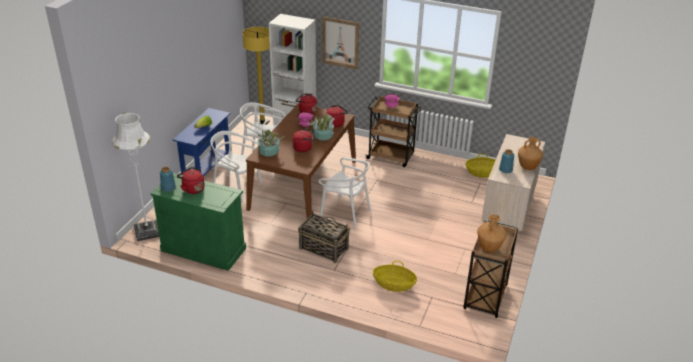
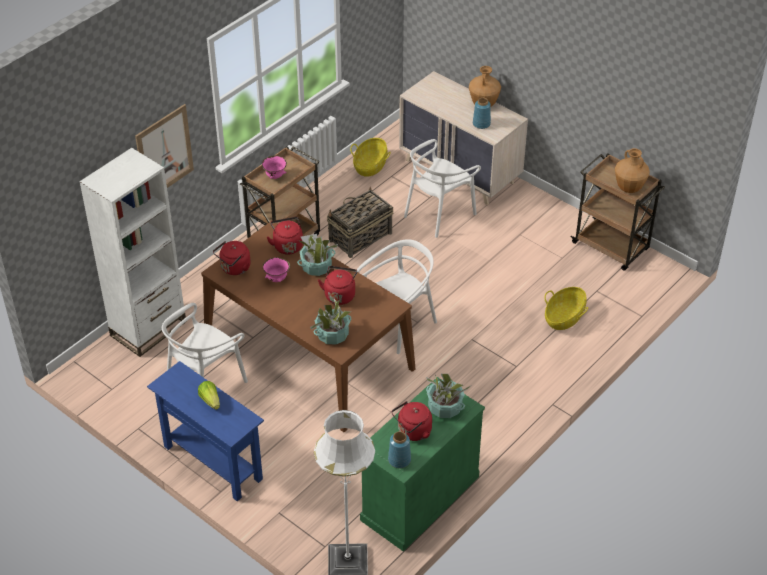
camera: 70 degrees left, 10 degrees up
white chair [210,131,262,203] -> white chair moved to [404,139,481,238]
yellow floor lamp [242,27,270,124] -> none
basket [298,211,350,263] -> basket moved to [327,187,393,258]
none -> potted plant [426,374,472,418]

